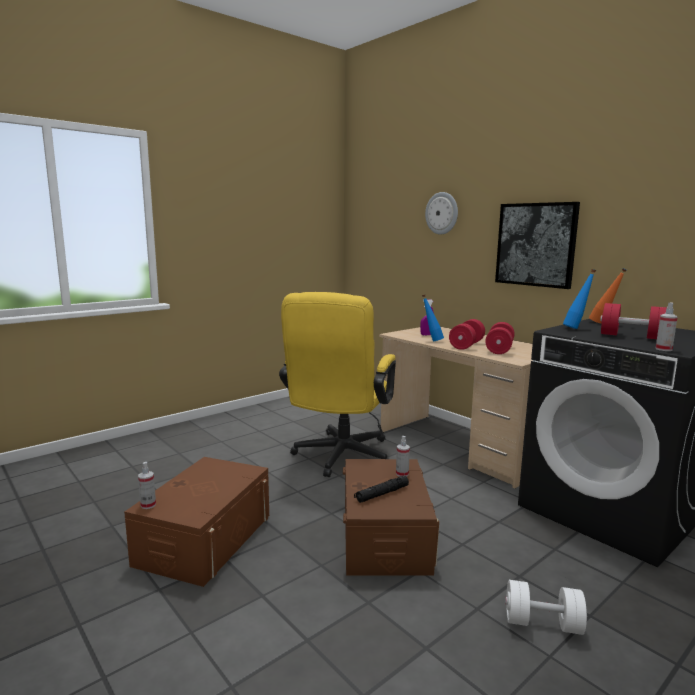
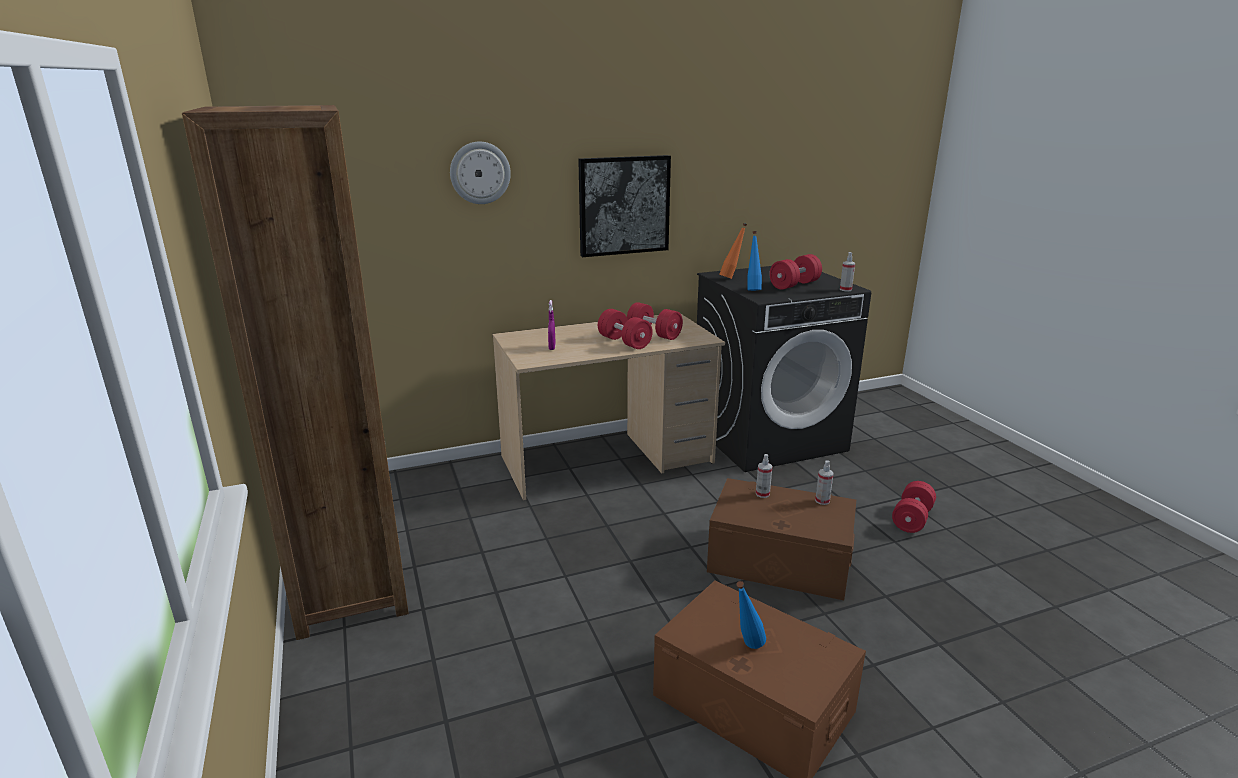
camera: 70 degrees left, 10 degrees up
spray bottle [138,462,156,509] -> spray bottle moved to [815,460,834,505]
yellow office chair [279,292,396,477] -> none
black flashlight [354,476,409,503] -> none
blue bottle [422,295,444,342] -> blue bottle moved to [736,581,766,649]
white dumbbell [505,580,587,635] -> red dumbbell [892,481,936,533]
none -> brown bookcase [182,105,409,640]

